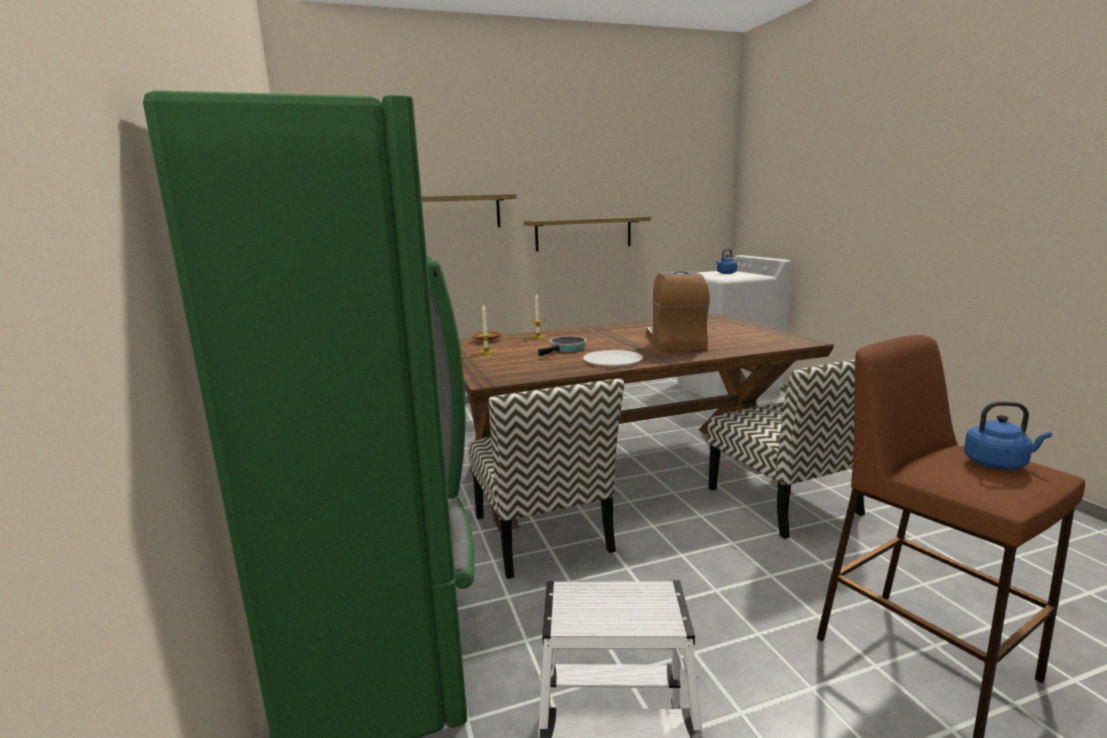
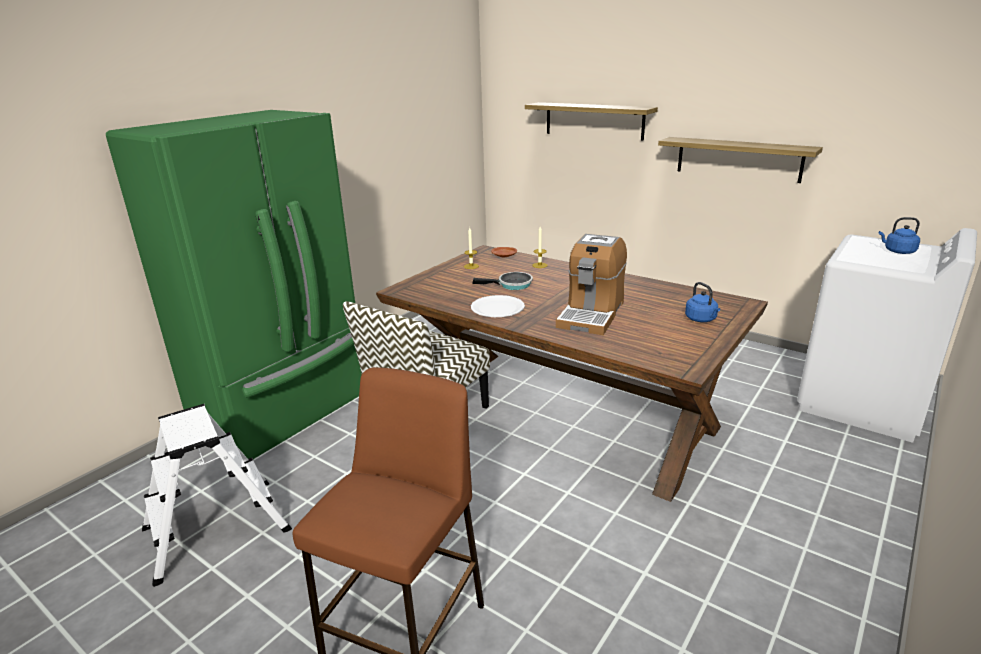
camera: 55 degrees right, 10 degrees up
coffee machine [646,271,710,352] -> coffee machine turned 150 degrees clockwise [556,234,627,335]
chair [708,359,865,539] -> none
blue kettle [964,402,1052,470] -> blue kettle moved to [685,282,720,322]

